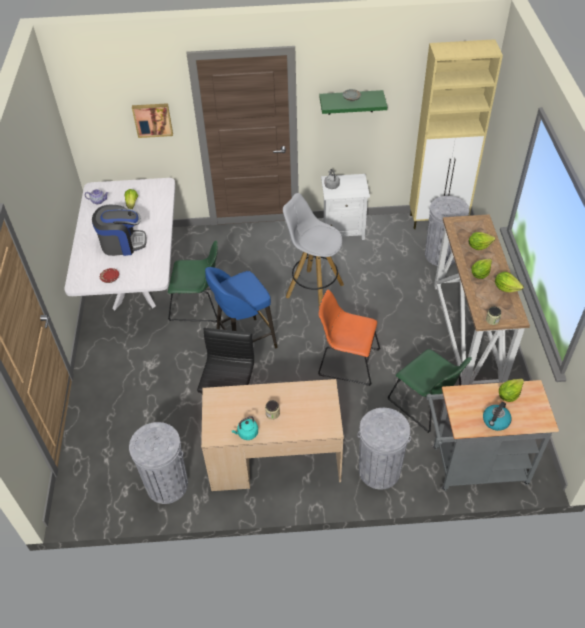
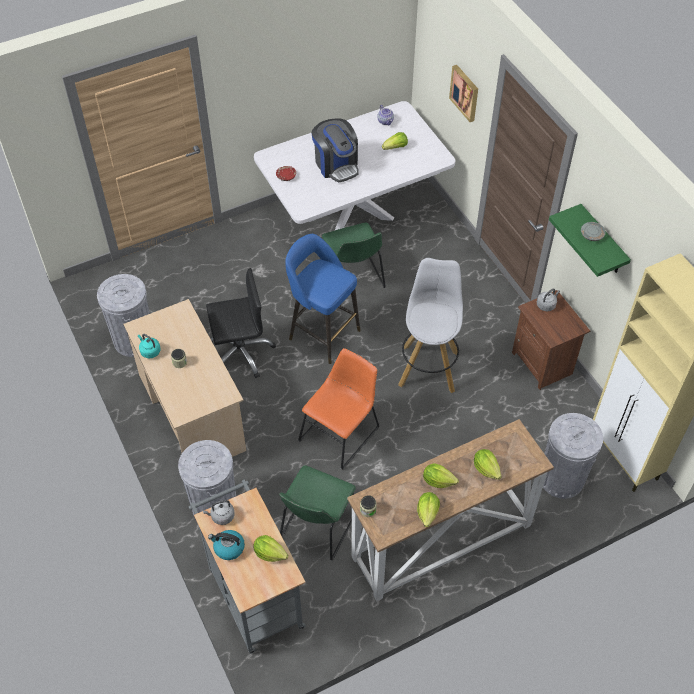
camera: 65 degrees right, 5 degrees up
orange chair [318,289,380,386] -> orange chair turned 45 degrees clockwise [298,348,379,470]
white nightstand [321,174,370,240] -> brown nightstand [512,290,590,390]
none -> grey kettle [203,500,235,525]

